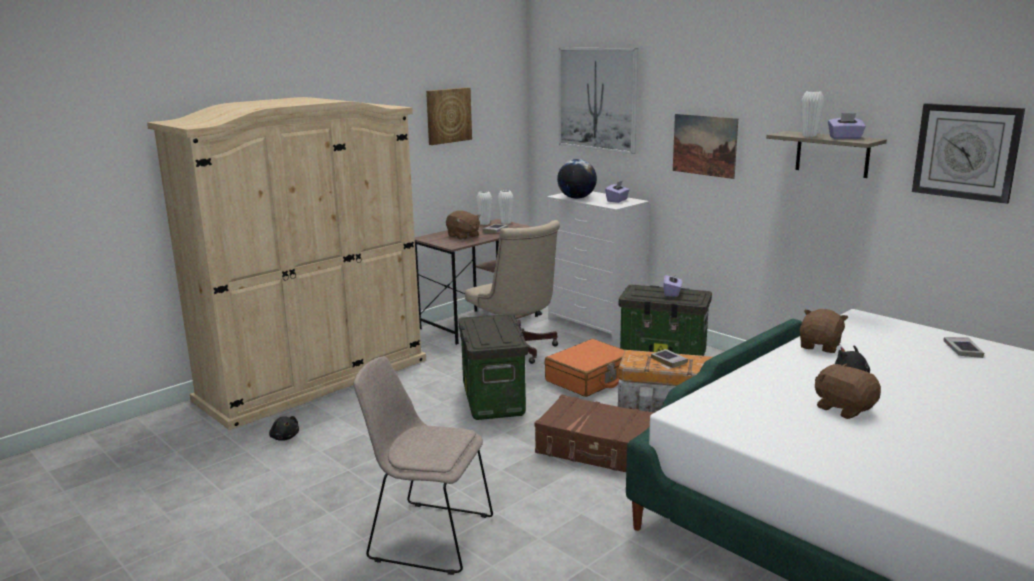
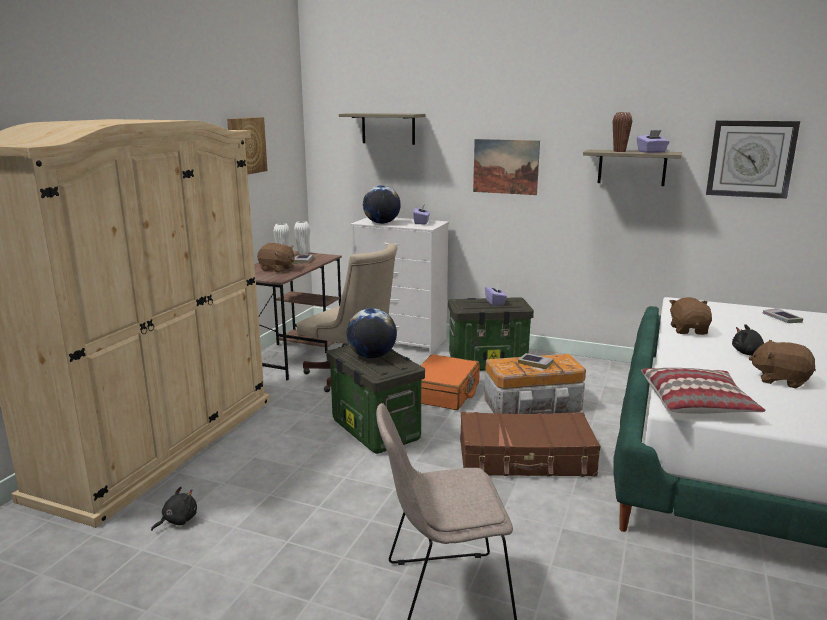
camera: 25 degrees left, 0 degrees up
black plush toy [269,416,299,441] -> black plush toy turned 75 degrees counterclockwise [151,487,197,531]
picture [559,48,638,154] -> shelf [339,113,425,145]
white vase [801,91,824,137] -> brown vase [613,112,632,152]
none -> globe [347,308,397,358]
none -> pillow [641,368,766,414]

